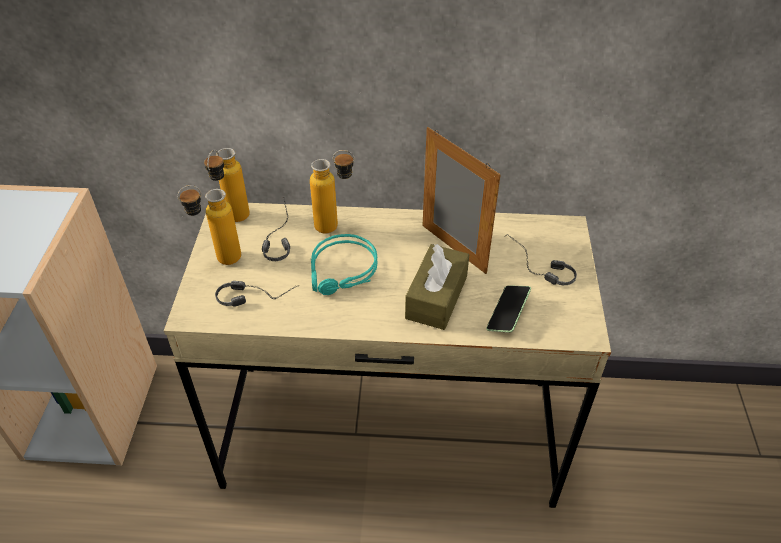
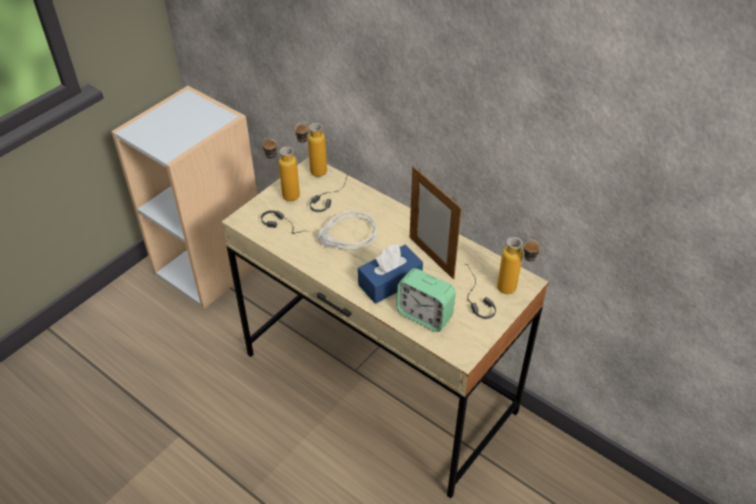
camera: 35 degrees right, 0 degrees up
bottle [310,150,355,234] -> bottle moved to [497,237,540,294]
turquoise headphones [310,234,378,295] -> grey headphones [318,211,377,251]
brown tissue box [405,244,470,330] -> blue tissue box [358,244,423,304]
picture frame [422,127,501,274] -> picture frame turned 150 degrees clockwise [410,166,462,279]
phone [486,285,531,333] -> alarm clock [396,268,456,332]

